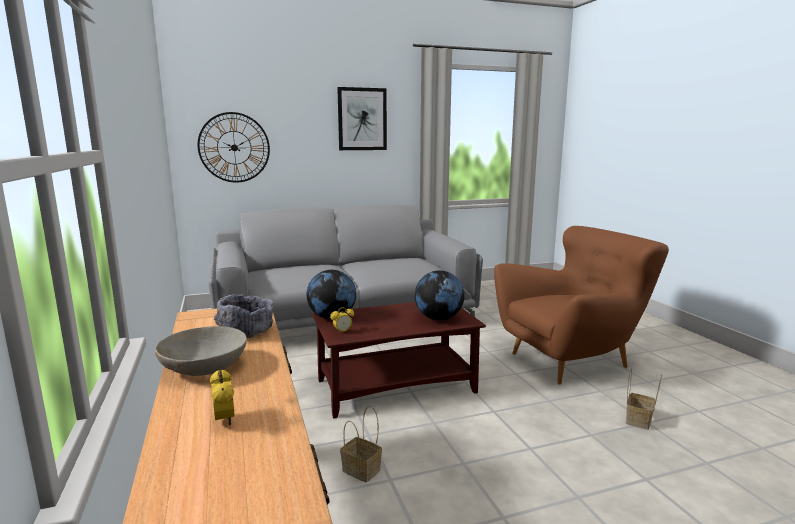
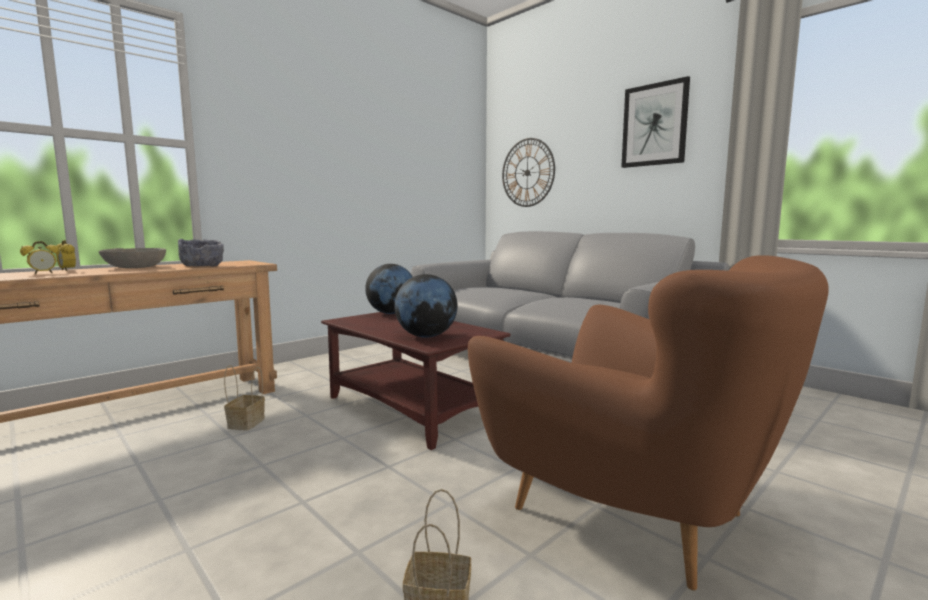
camera: 65 degrees right, 5 degrees down
alarm clock [330,307,354,334] -> alarm clock moved to [56,240,76,271]

